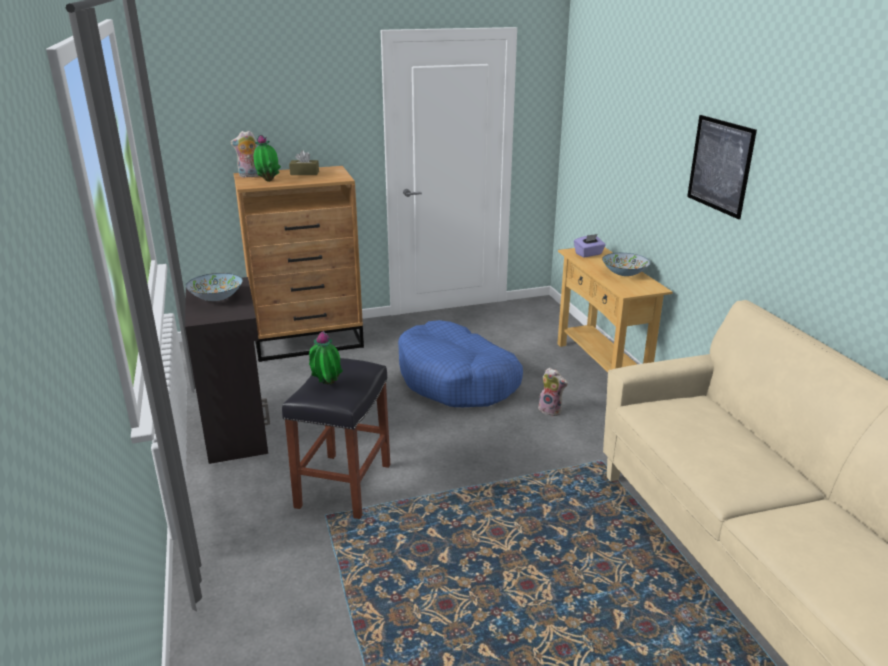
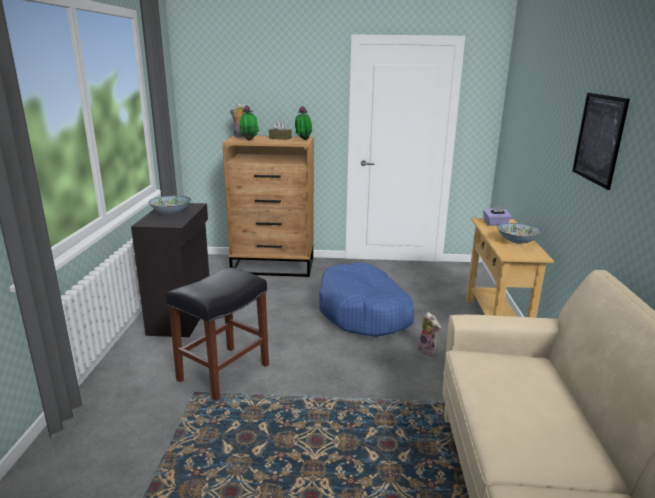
camera: 20 degrees right, 5 degrees down
potted plant [309,330,343,384] -> potted plant moved to [295,106,312,140]

